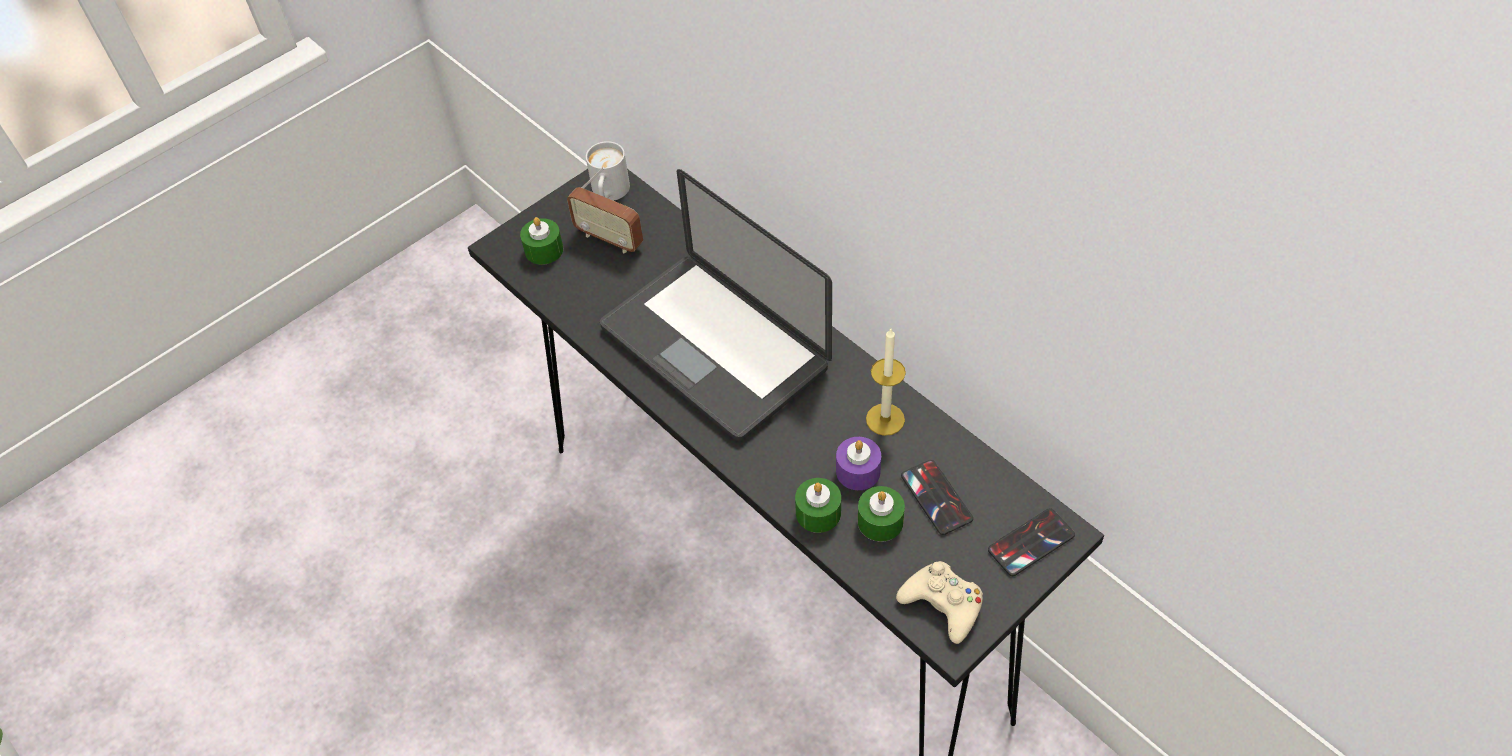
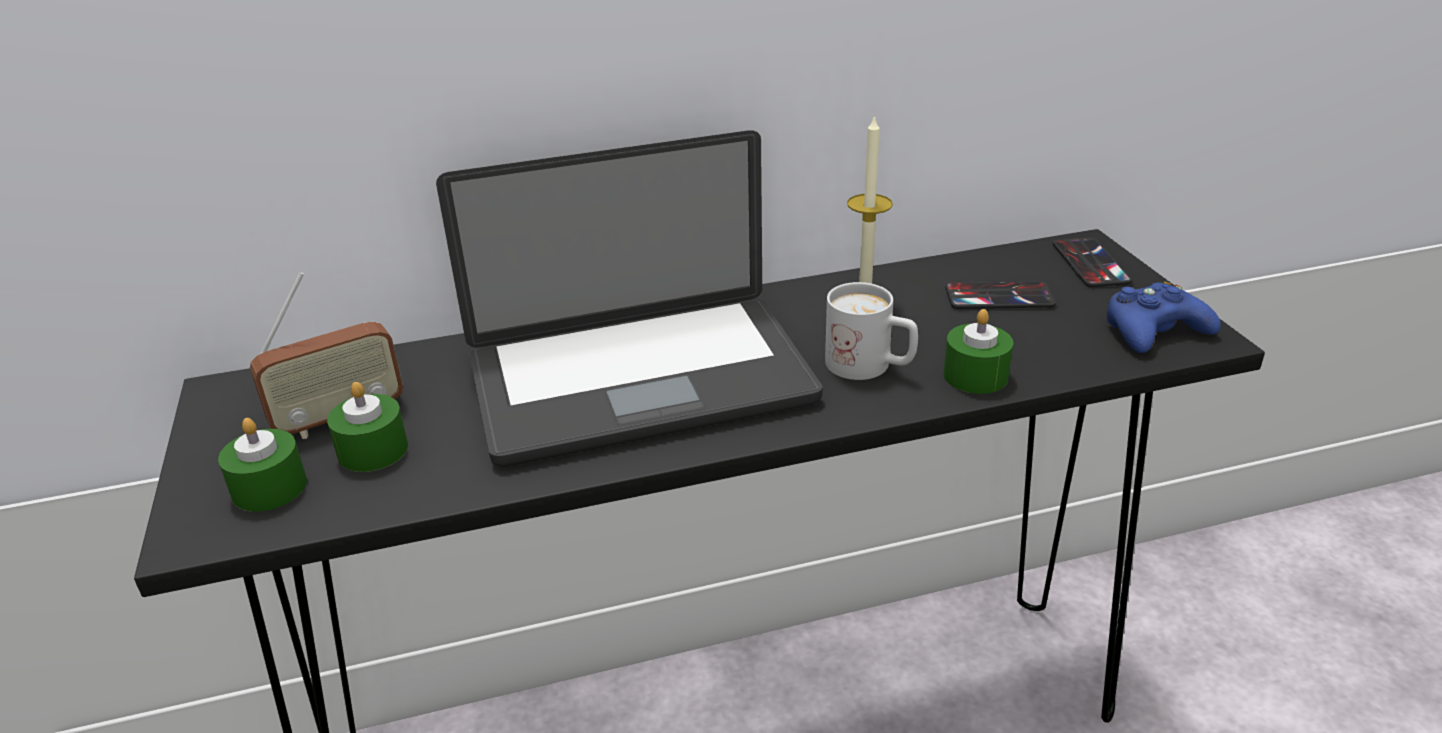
camera: 65 degrees left, 20 degrees down
white mug [586,141,630,201] -> white mug moved to [825,282,918,380]
purple candle [836,437,881,490] -> none
green candle [858,486,905,542] -> green candle moved to [327,382,408,472]
beige game controller [896,561,983,644] -> blue game controller [1106,281,1221,353]

